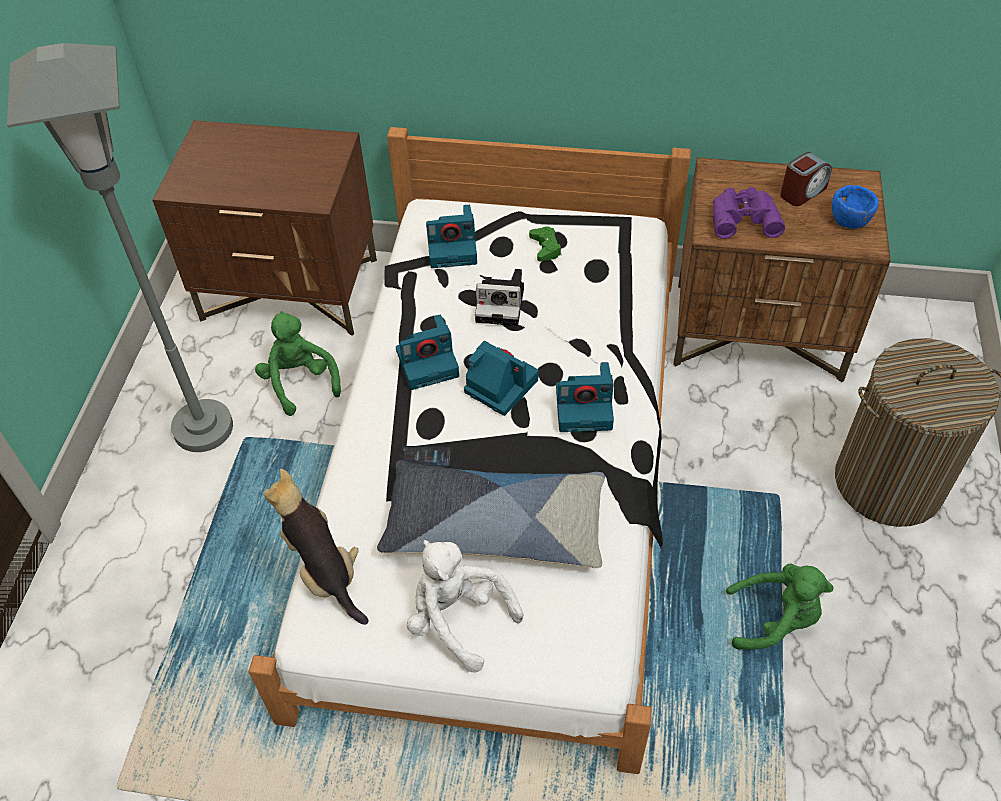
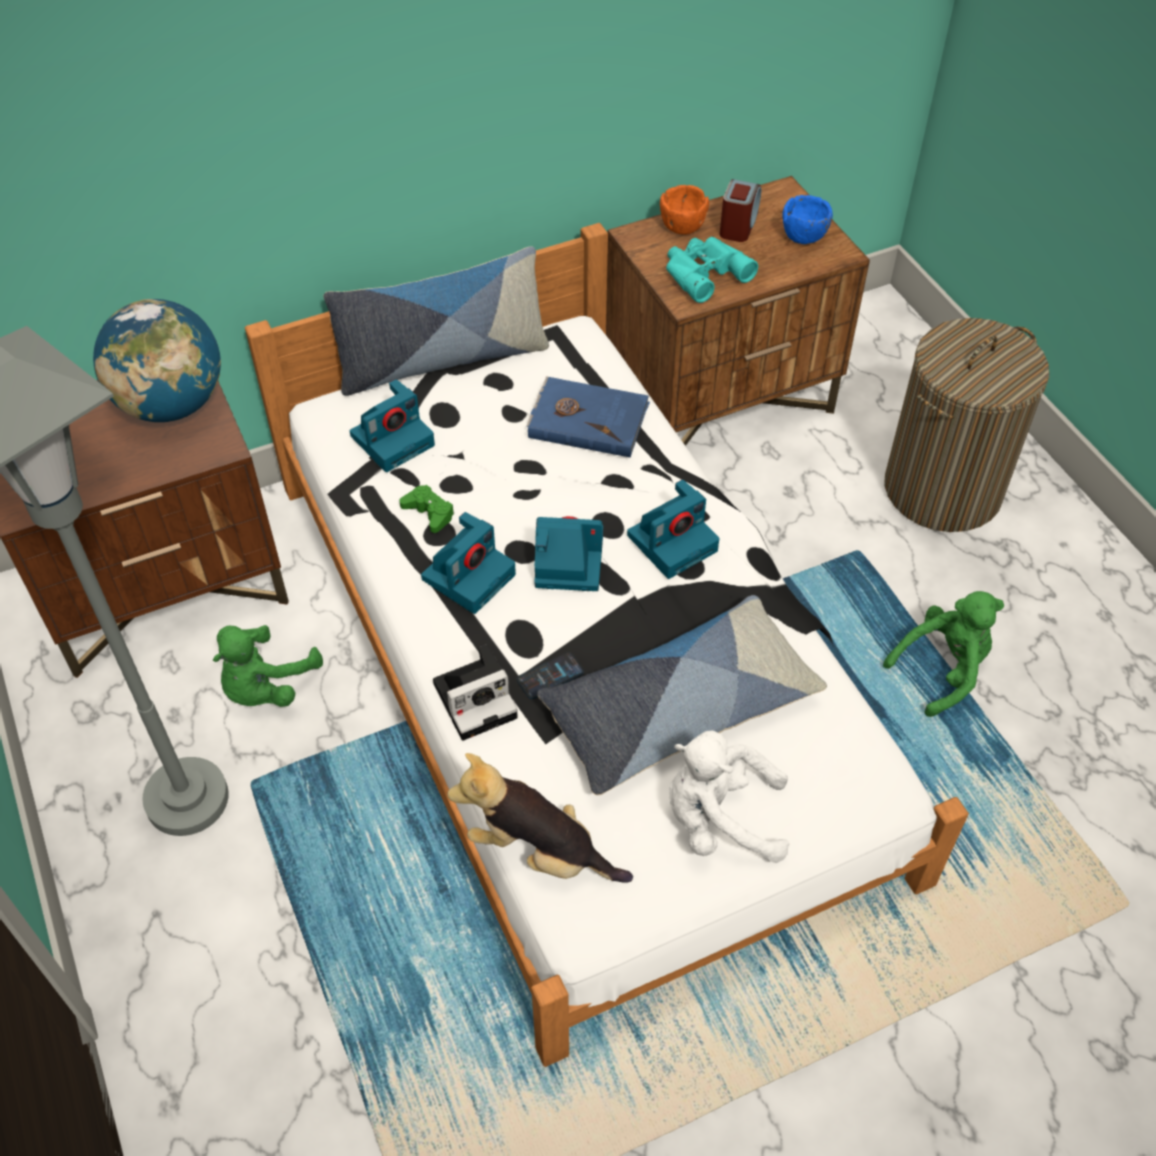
camera: 35 degrees left, 0 degrees up
green plush toy [255,311,341,416] -> green plush toy turned 90 degrees counterclockwise [212,625,323,707]
camera [475,269,524,326] -> camera moved to [433,644,518,741]
green game controller [529,226,562,261] -> green game controller moved to [399,485,454,533]
purple binoculars [713,187,785,239] -> turquoise binoculars [666,237,758,303]
none -> globe [93,299,221,422]
none -> pillow [324,246,549,396]
none -> blue book [526,376,650,458]
none -> orange bowl [660,185,709,235]

